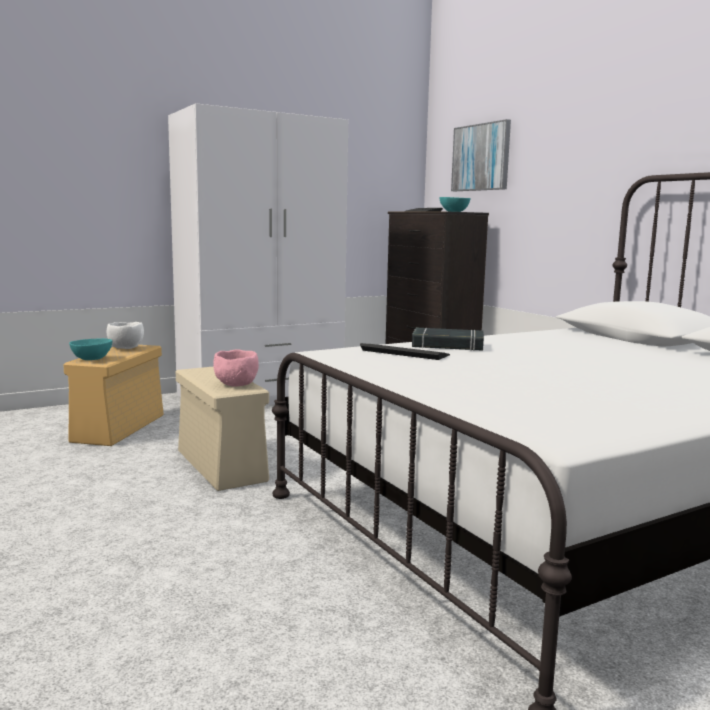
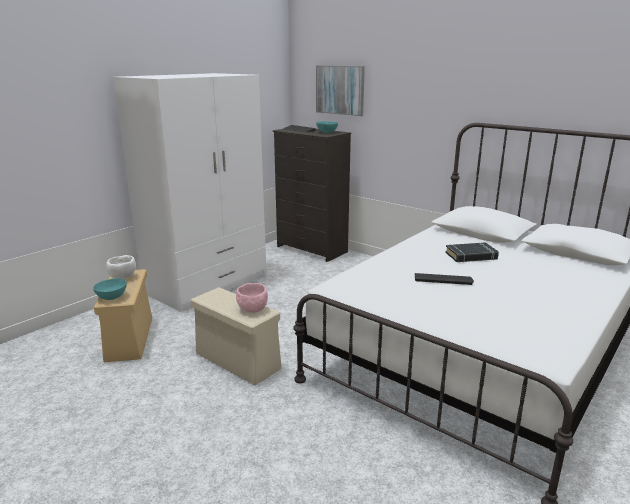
camera: 20 degrees left, 10 degrees up
keyboard [360,343,450,360] -> keyboard moved to [415,273,474,285]
black book [412,328,484,351] -> black book moved to [445,242,499,262]

